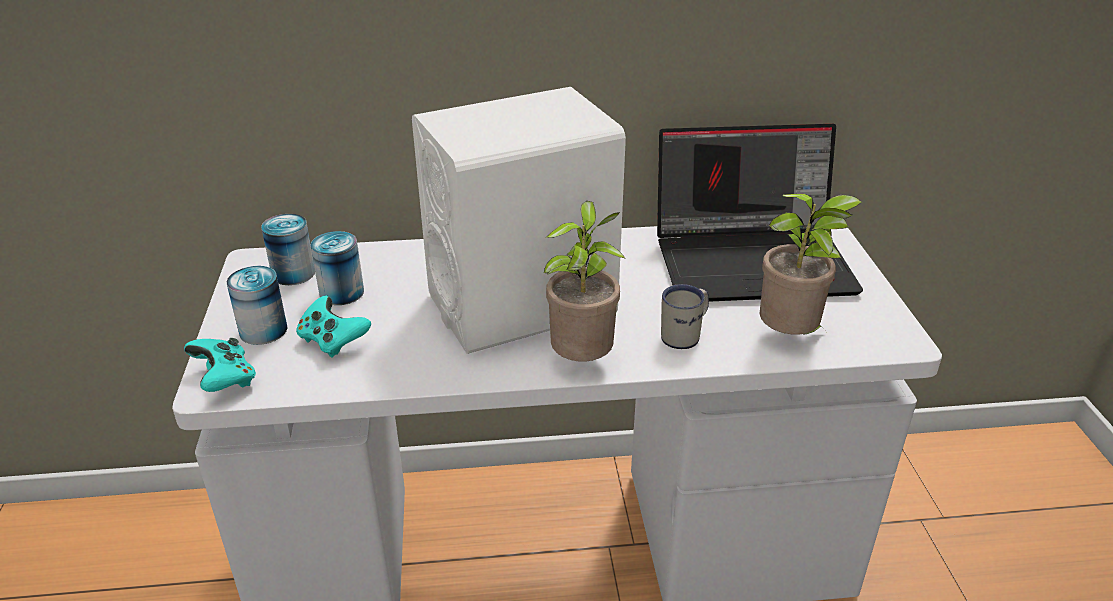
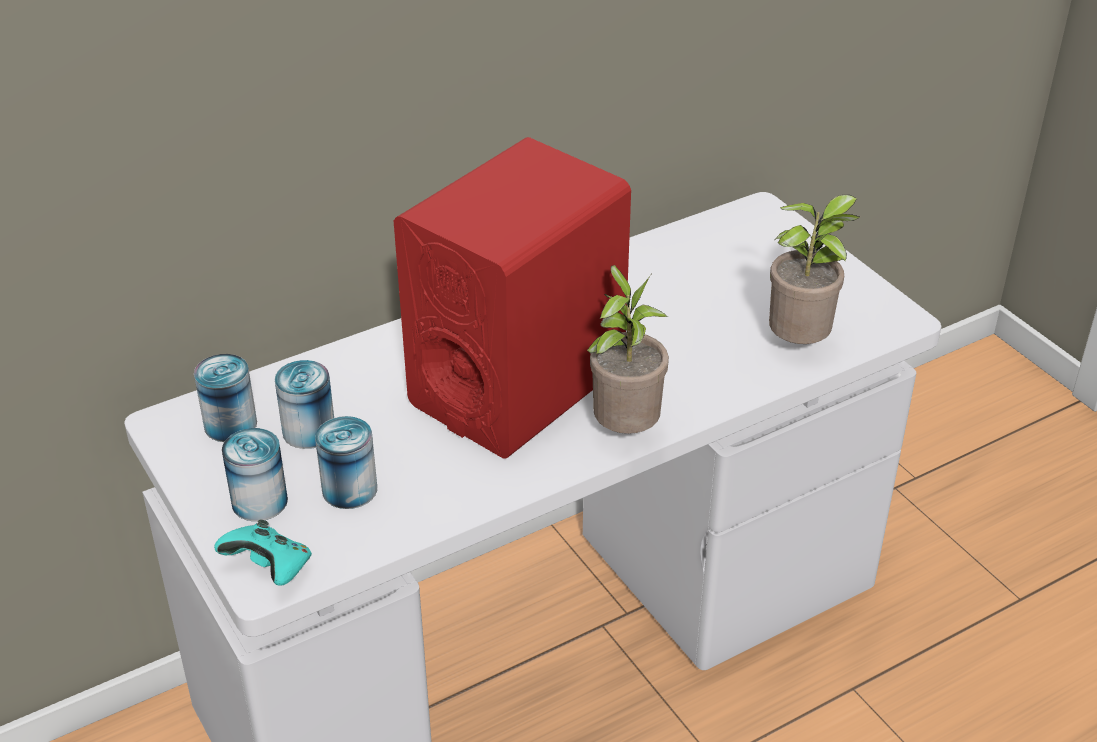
camera: 25 degrees left, 5 degrees up
turquoise game controller [296,295,371,358] -> can [315,416,377,509]
white speaker [412,87,626,354] -> red speaker [394,137,631,459]
laptop [657,124,863,302] -> none
white mug [661,284,709,349] -> none

